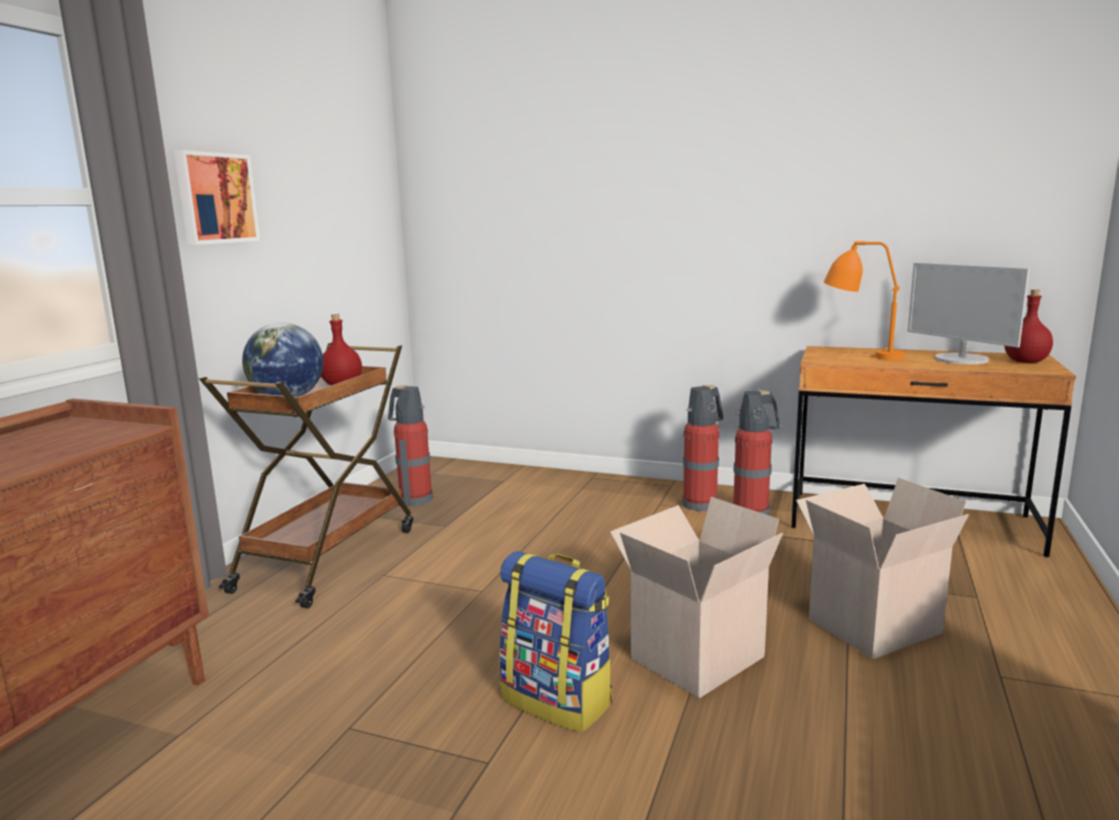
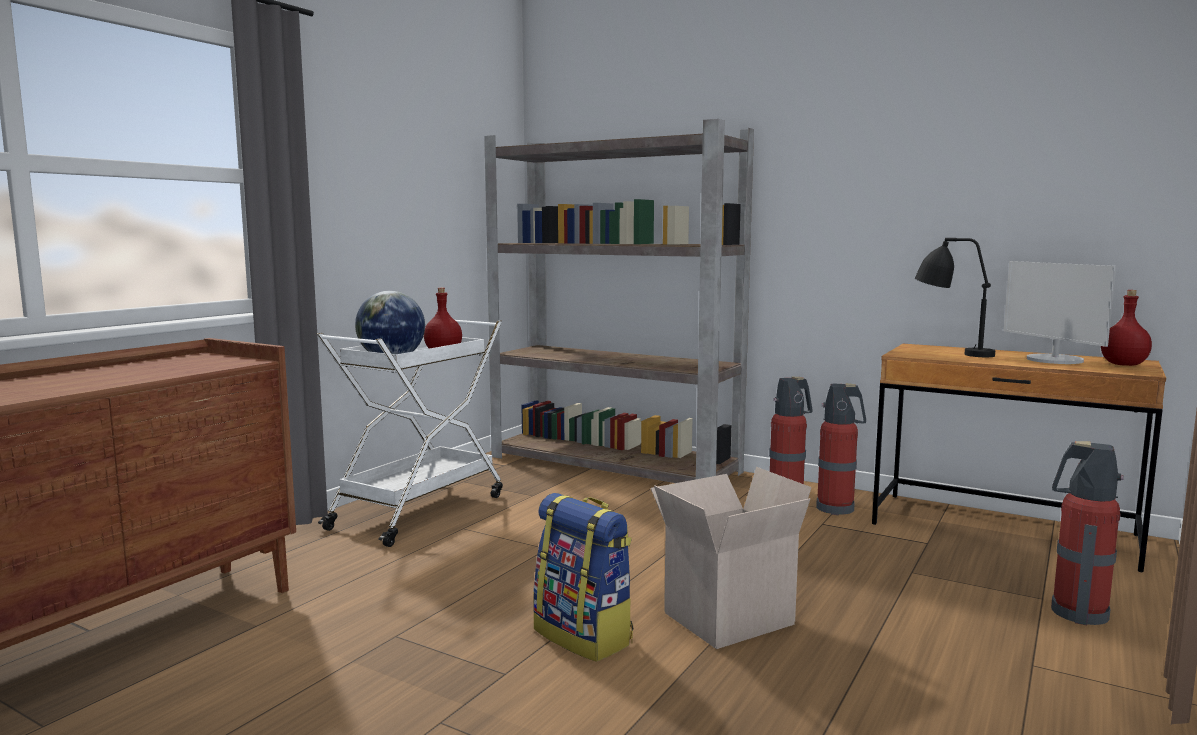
camera: 10 degrees right, 5 degrees down
picture [174,150,260,245] -> none
brown cart [199,342,414,608] -> white cart [316,320,503,547]
fire extinguisher [388,385,433,506] -> fire extinguisher moved to [1051,441,1124,625]
cardboard box [796,478,969,659] -> none
orange table lamp [824,241,905,360] -> black table lamp [915,238,995,357]
none -> brown bookcase [484,119,754,483]

